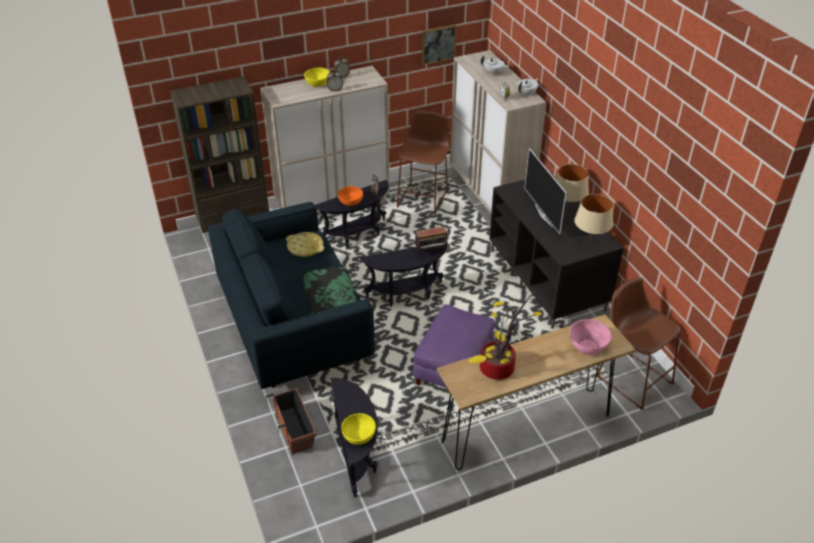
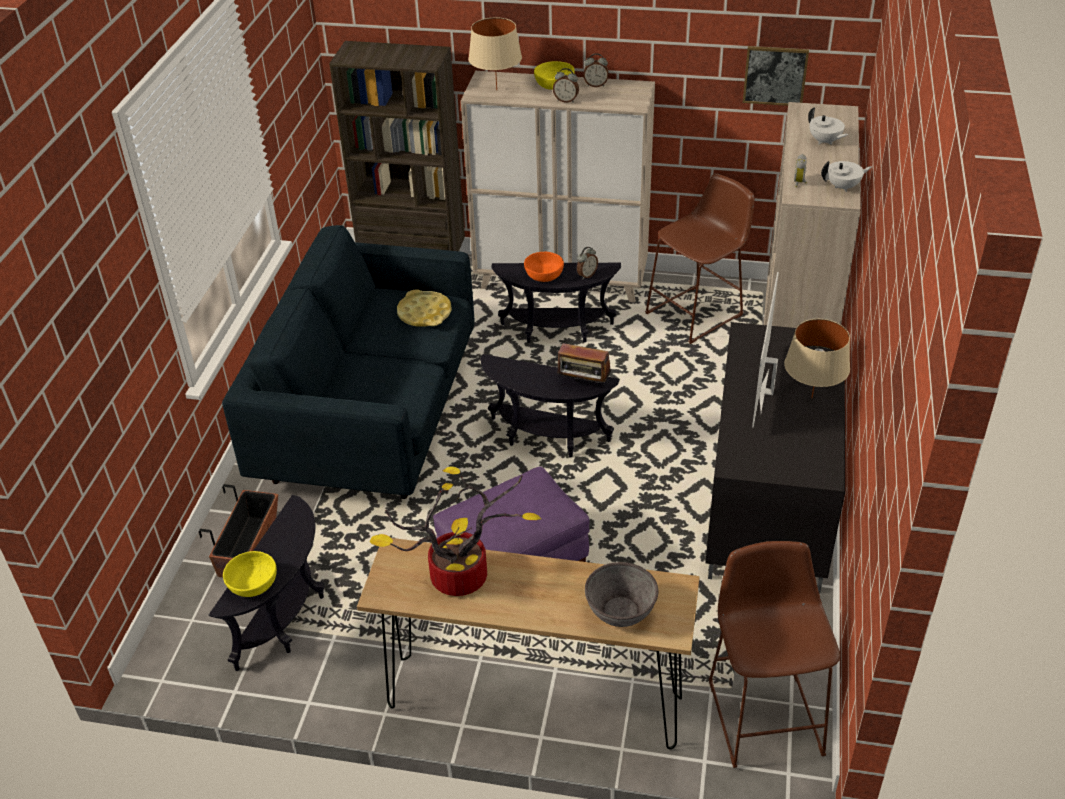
camera: 35 degrees right, 0 degrees up
pillow [302,267,357,314] -> none
pink bowl [569,319,612,355] -> grey bowl [585,562,658,627]
beige table lamp [575,194,613,242] -> beige table lamp moved to [468,17,522,91]

